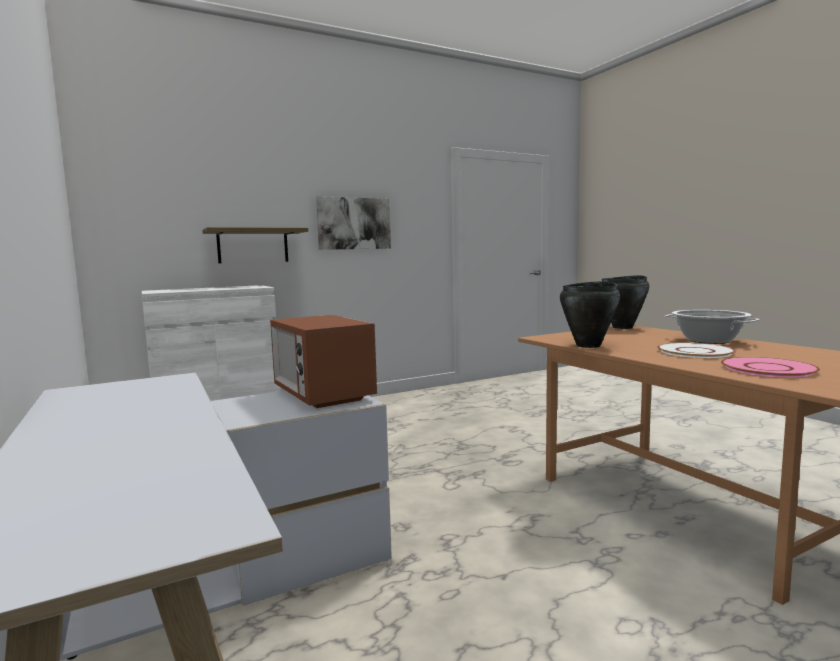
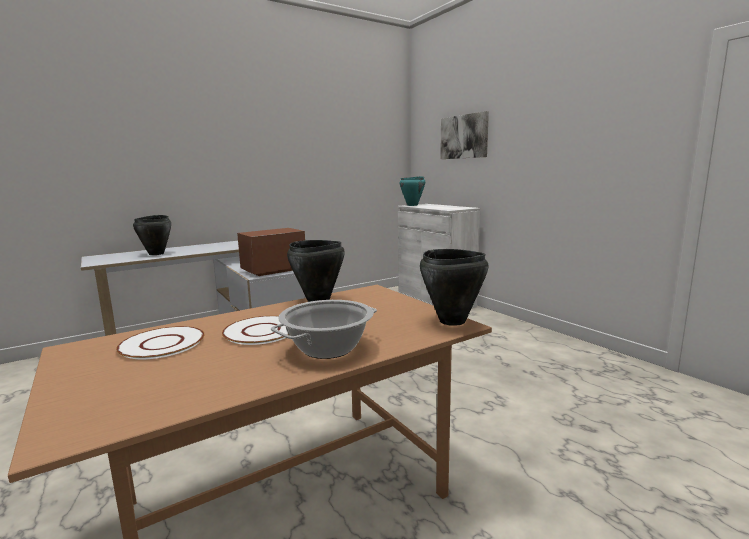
camera: 85 degrees right, 5 degrees up
shelf [202,227,308,263] -> none
picture [316,196,391,250] -> picture moved to [440,111,489,159]
pink plate [721,357,820,378] -> white plate [116,326,205,360]
none -> black cooking pot [133,215,171,255]
none -> turquoise cooking pot [400,176,425,206]

